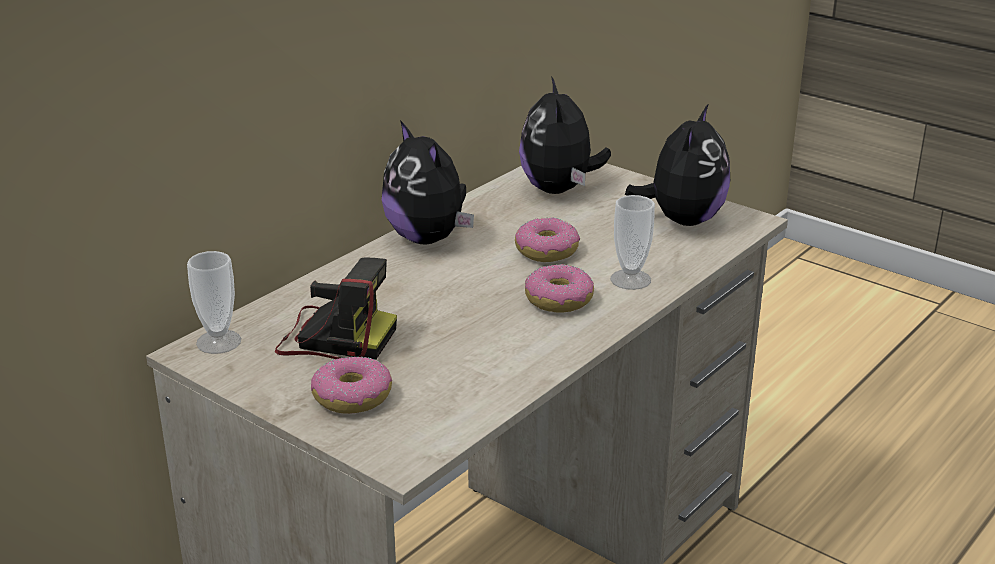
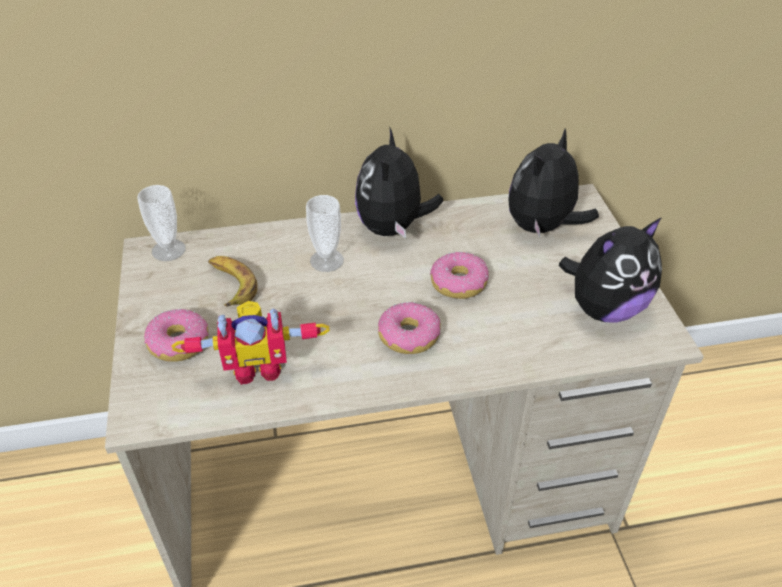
camera: 40 degrees right, 15 degrees up
camera [275,258,397,360] -> banana [208,256,258,307]
cup [611,195,655,290] -> cup moved to [306,195,344,272]
none -> toy robot [171,301,330,385]

